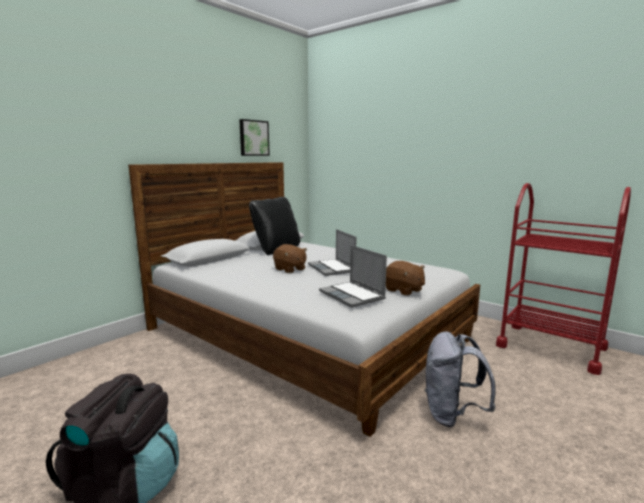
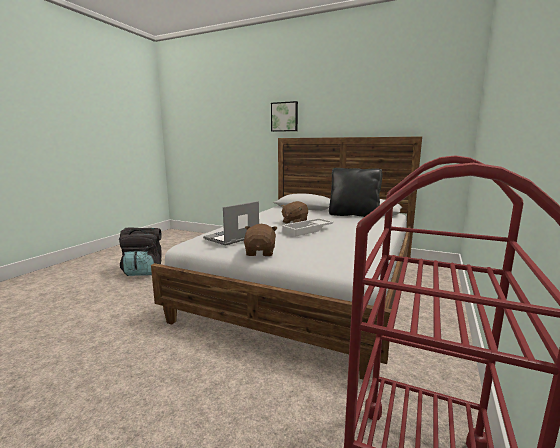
camera: 75 degrees right, 0 degrees up
picture [239,119,270,156] -> picture moved to [271,101,298,132]
laptop [308,229,357,276] -> white tray [281,218,333,237]
brown plush toy [386,261,425,296] -> brown plush toy turned 150 degrees clockwise [244,224,277,256]
grey backpack [425,331,496,427] -> none

